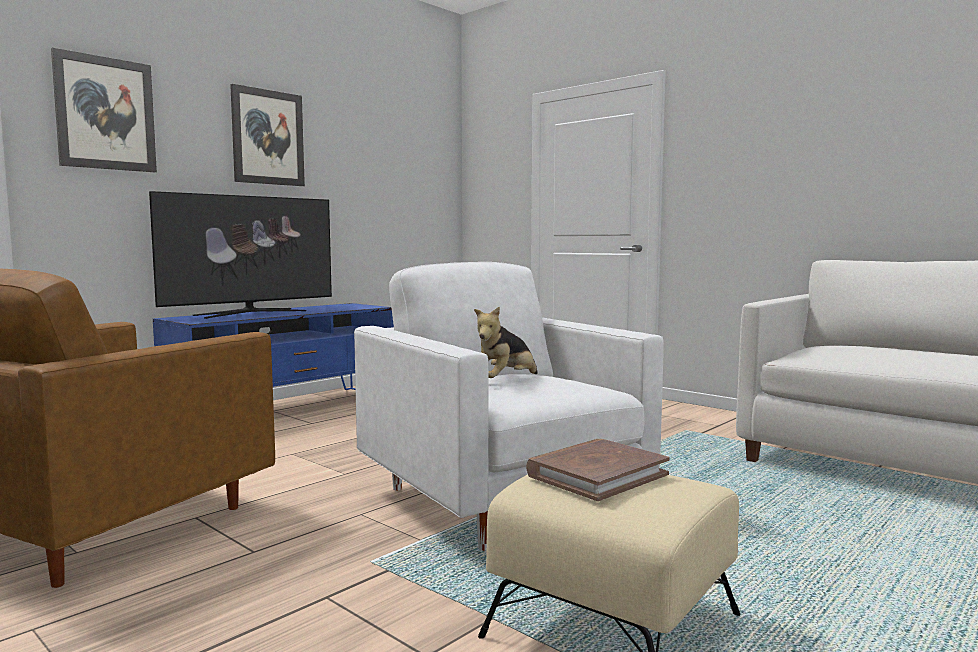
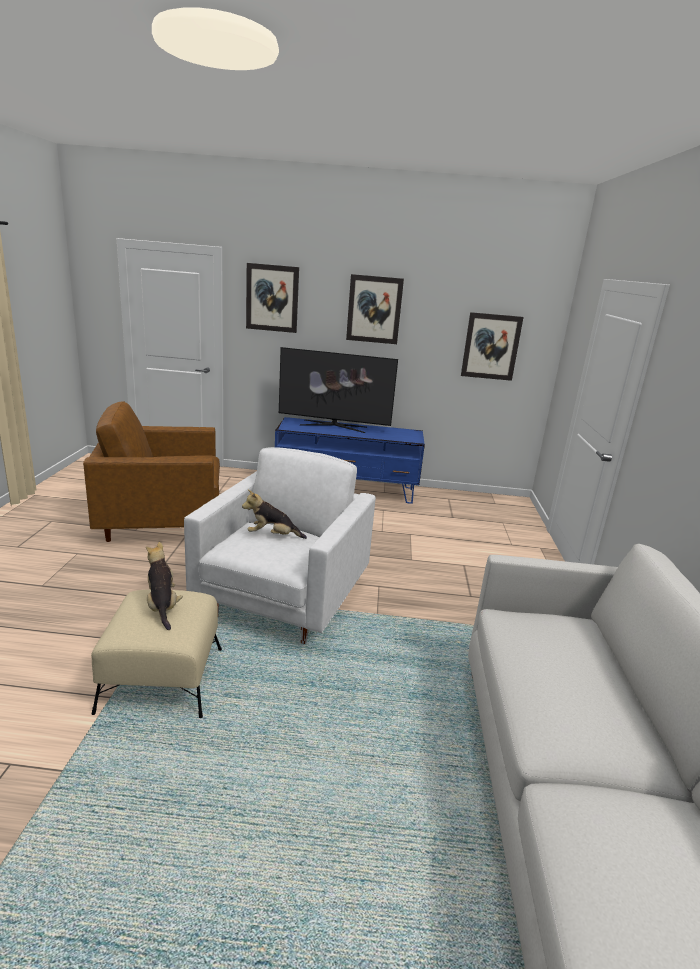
camera: 50 degrees right, 15 degrees up
brown book [526,439,669,501] -> plush toy [146,541,183,630]
none -> picture [461,312,524,381]

